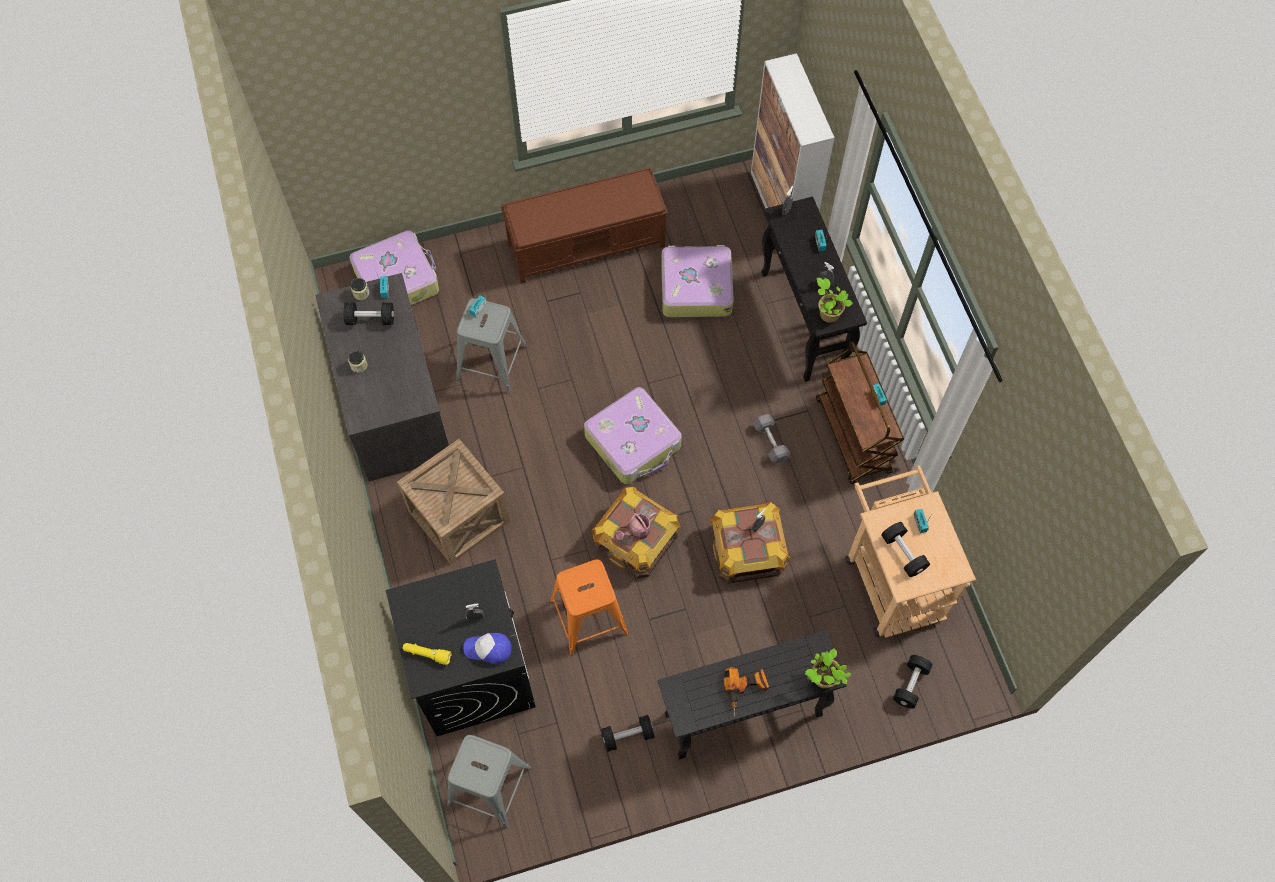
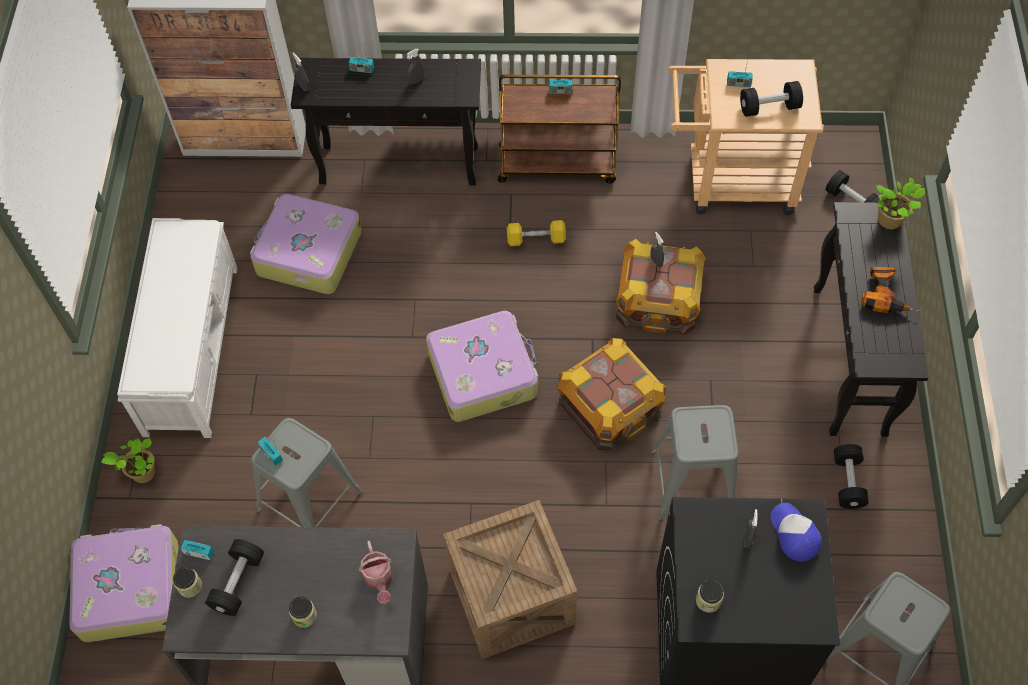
camera: 70 degrees left, 5 degrees down
yellow flashlight [403,643,452,665] -> none
cap [463,633,512,664] -> cap turned 135 degrees clockwise [771,503,822,562]
brown bench [501,167,668,284] -> white bench [117,218,238,438]
orange stool [550,560,628,656] -> grey stool [651,405,738,520]
watering can [616,513,657,540] -> watering can moved to [359,541,393,604]
grey dumbbell [753,414,791,463] -> yellow dumbbell [507,220,566,246]
potted plant [817,278,853,323] -> potted plant moved to [101,438,155,483]
none -> jar [696,580,724,613]

